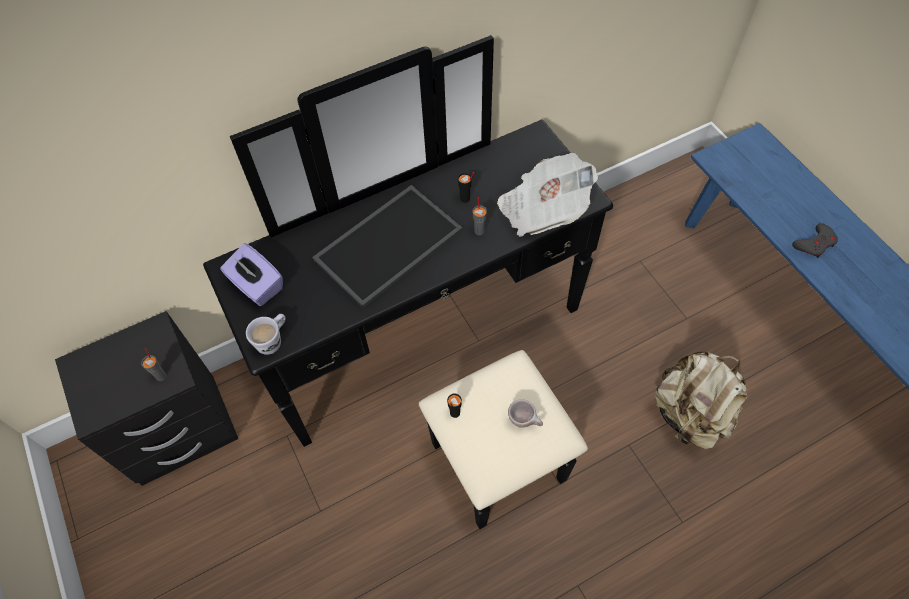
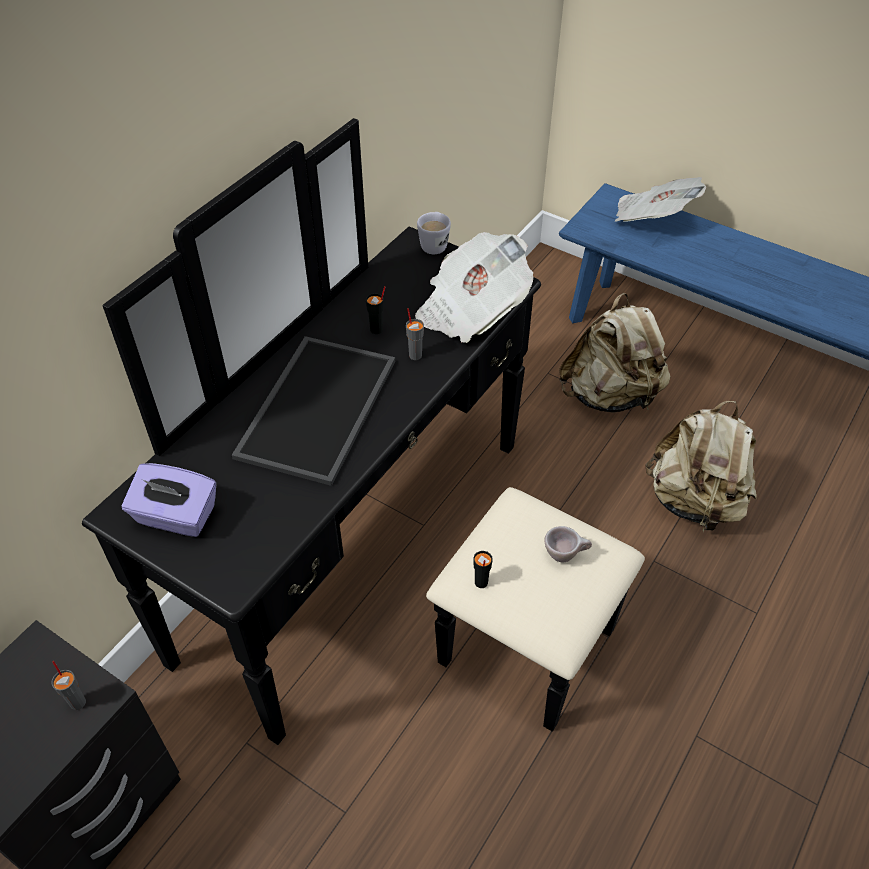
camera: 30 degrees left, 10 degrees down
white mug [246,314,286,355] -> white mug moved to [417,212,451,254]
grey game controller [792,223,838,258] -> none
none -> beige backpack [559,293,671,413]
none -> newspaper [615,177,706,222]

